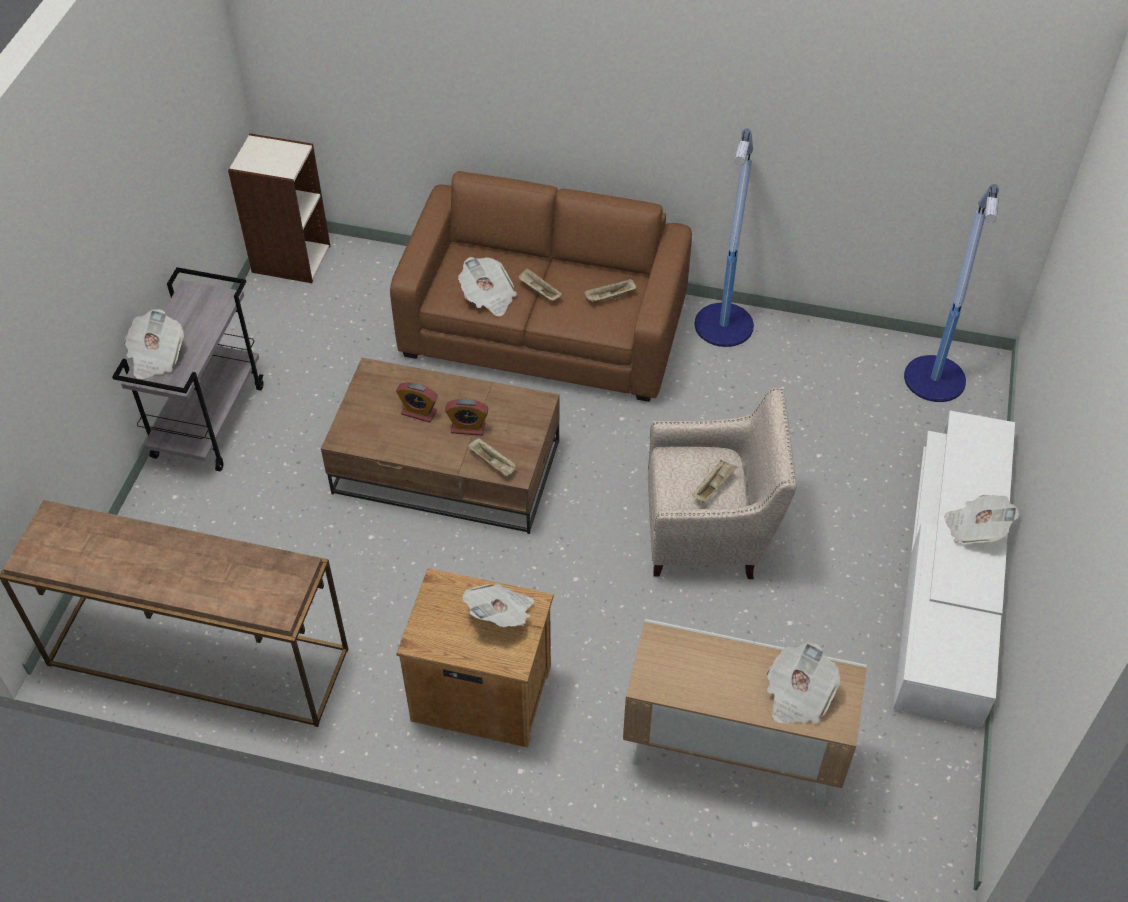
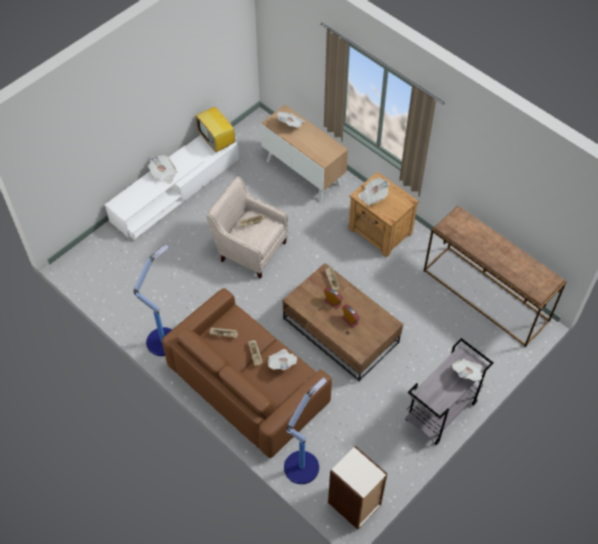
camera: 150 degrees left, 5 degrees up
floor lamp [904,184,999,402] -> floor lamp moved to [284,377,327,484]
none -> television [196,107,235,152]

